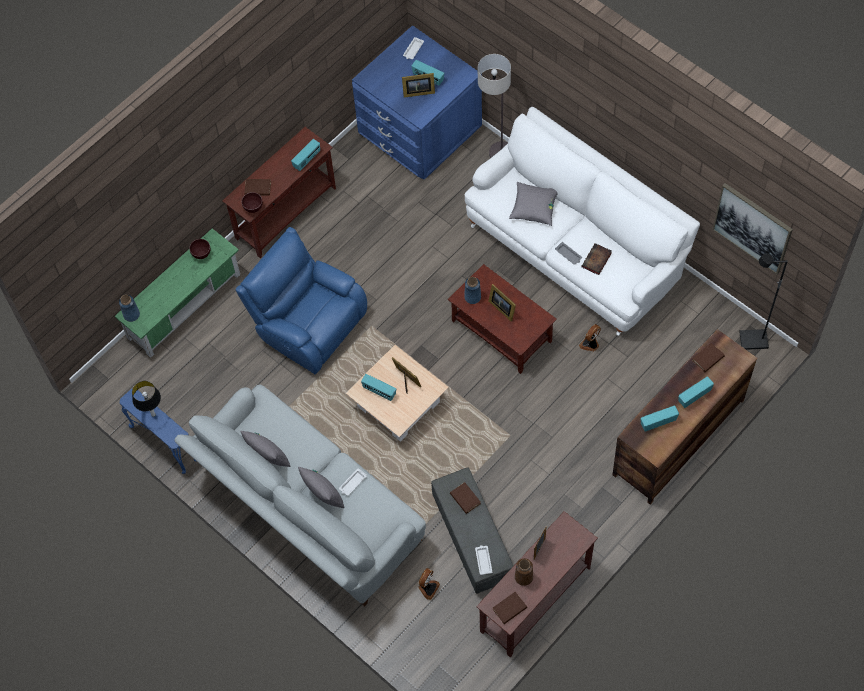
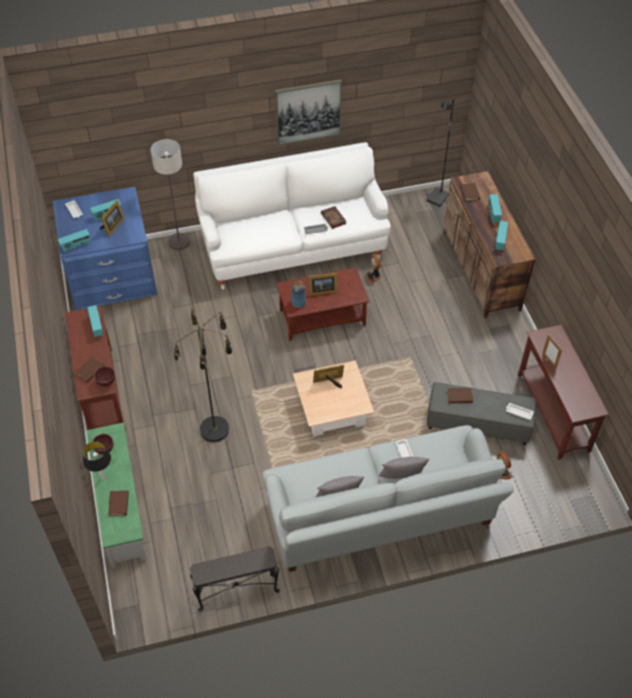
camera: 60 degrees left, 10 degrees down
blue vase [119,295,140,322] -> none
blue side table [120,388,196,474] -> black side table [190,547,280,611]
table lamp [132,381,161,417] -> table lamp moved to [83,441,111,480]
blue armchair [236,227,367,374] -> floor lamp [174,308,232,442]
radio [361,374,396,401] -> radio moved to [58,229,90,252]
brown book [492,592,527,624] -> brown book moved to [108,490,129,516]
grey pillow [509,182,558,226] -> none
brown vase [515,559,533,586] -> none
picture [712,183,793,274] -> picture moved to [275,79,342,145]

